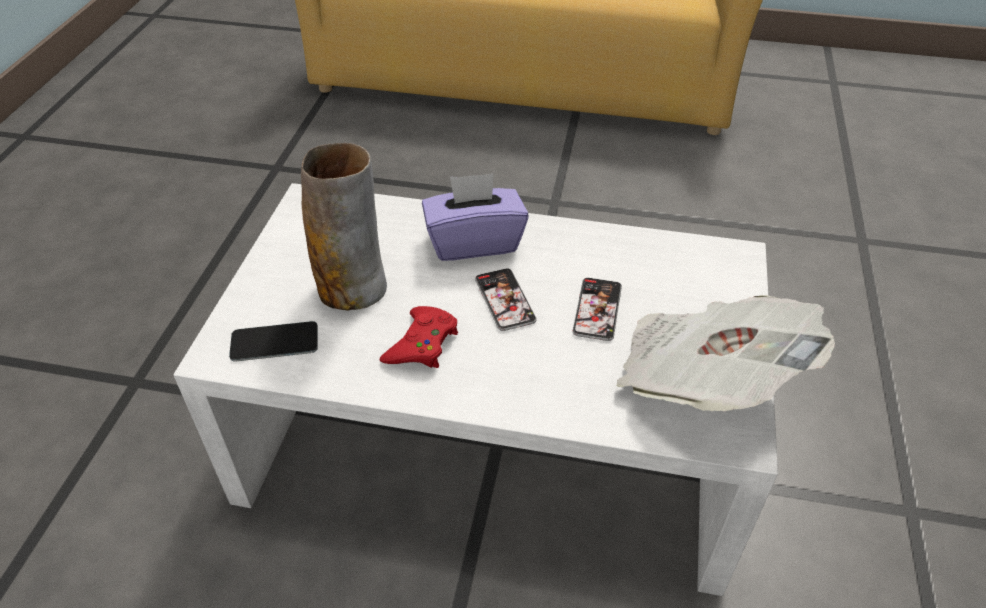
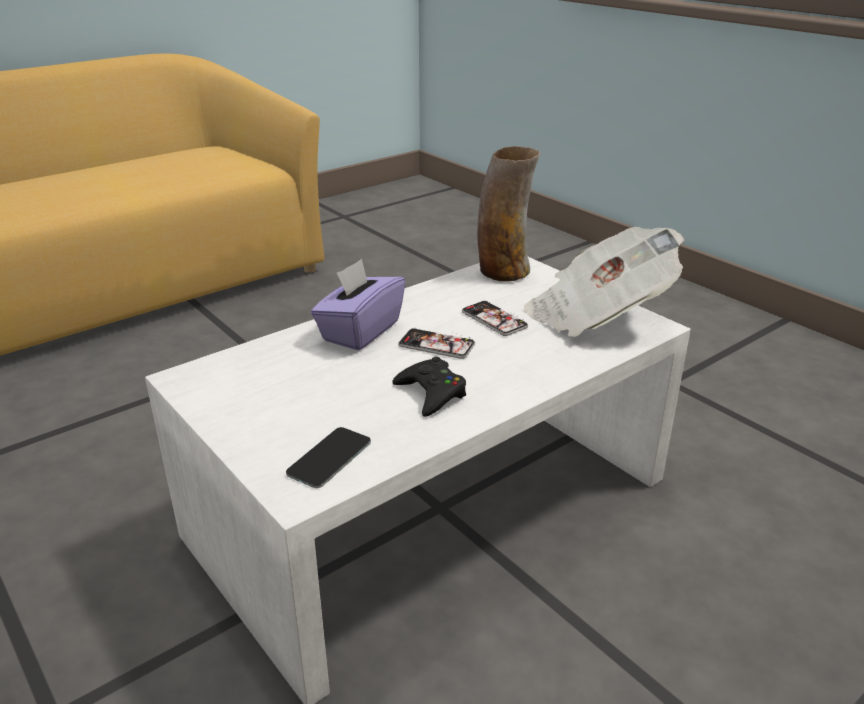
camera: 50 degrees left, 15 degrees down
vase [301,143,387,311] -> vase moved to [477,146,540,282]
red game controller [380,306,458,368] -> black game controller [392,357,466,417]

